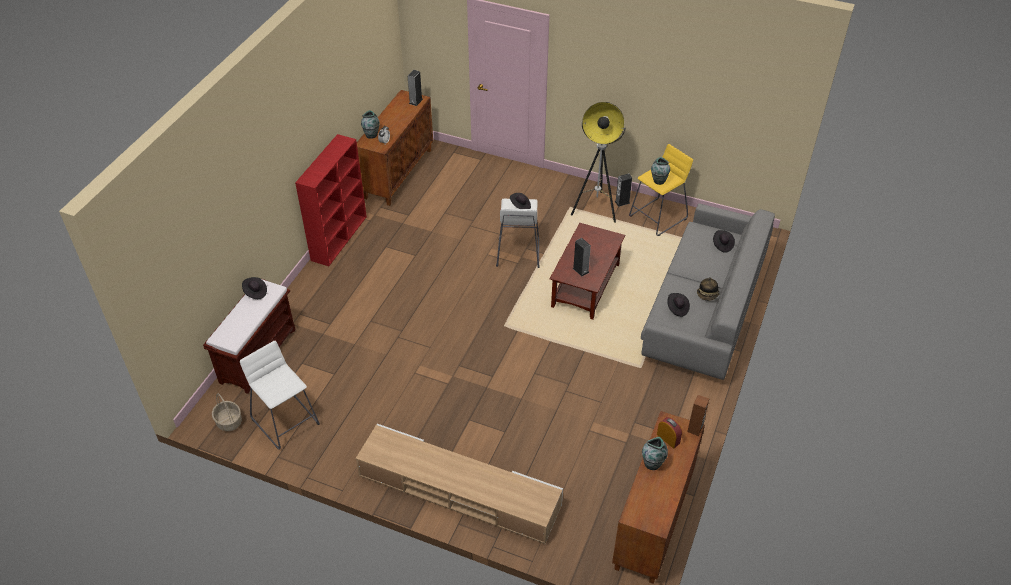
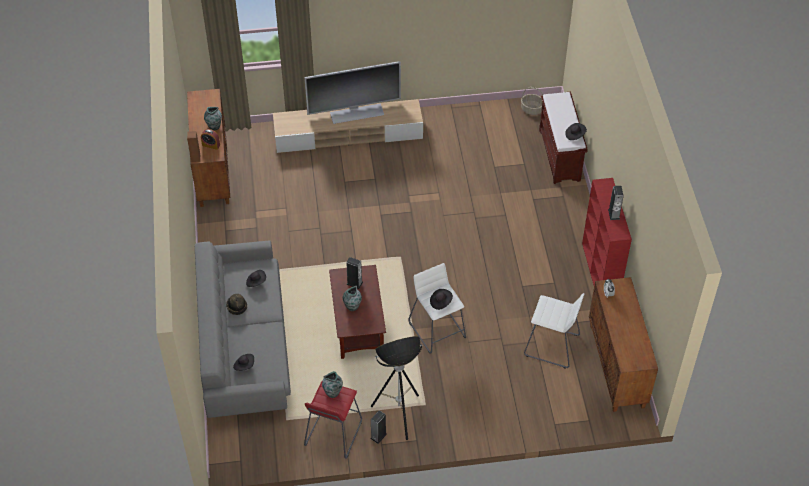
camera: 150 degrees right, 5 degrees up
white stool [240,341,320,450] -> white stool moved to [524,293,584,369]
vase [361,110,380,139] -> vase moved to [342,286,362,311]
speaker [408,70,423,106] -> speaker moved to [608,186,624,220]
yellow stool [629,144,693,236] -> red stool [304,381,362,459]
none -> television [305,61,401,124]

